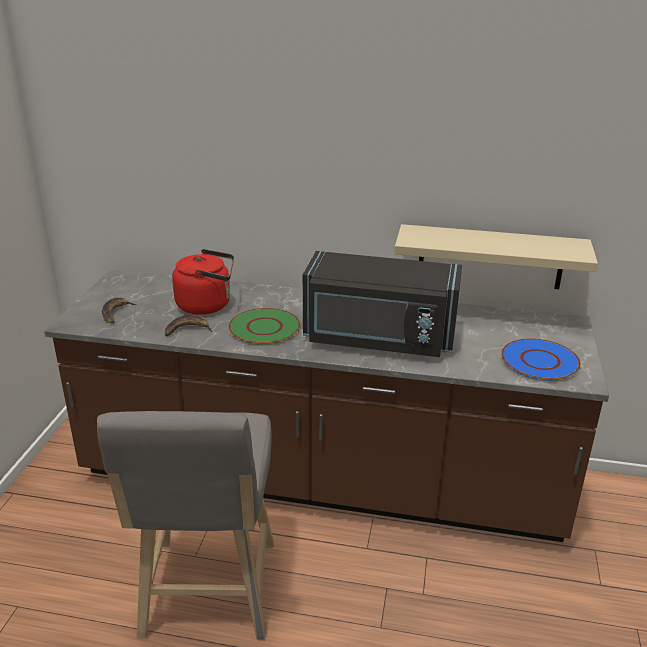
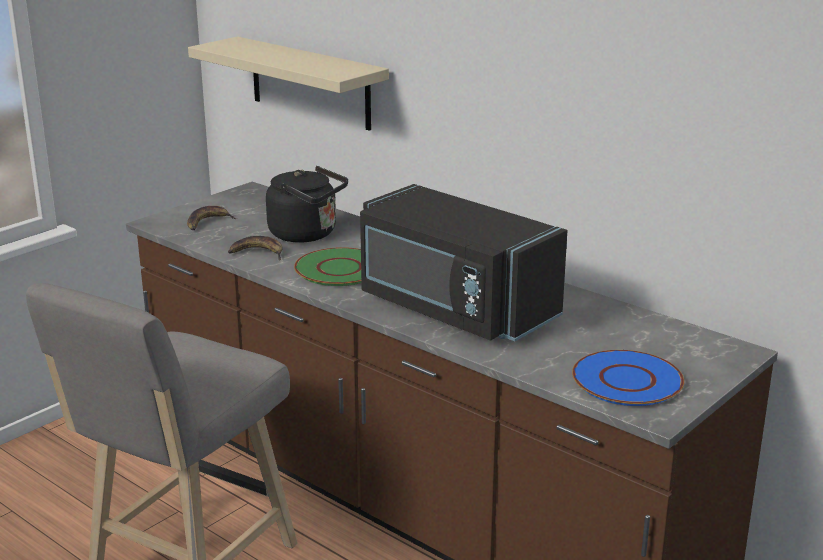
camera: 30 degrees right, 5 degrees down
red kettle [172,249,234,315] -> black kettle [266,166,348,243]
beige shelf [394,224,598,289] -> beige shelf moved to [188,36,389,131]

